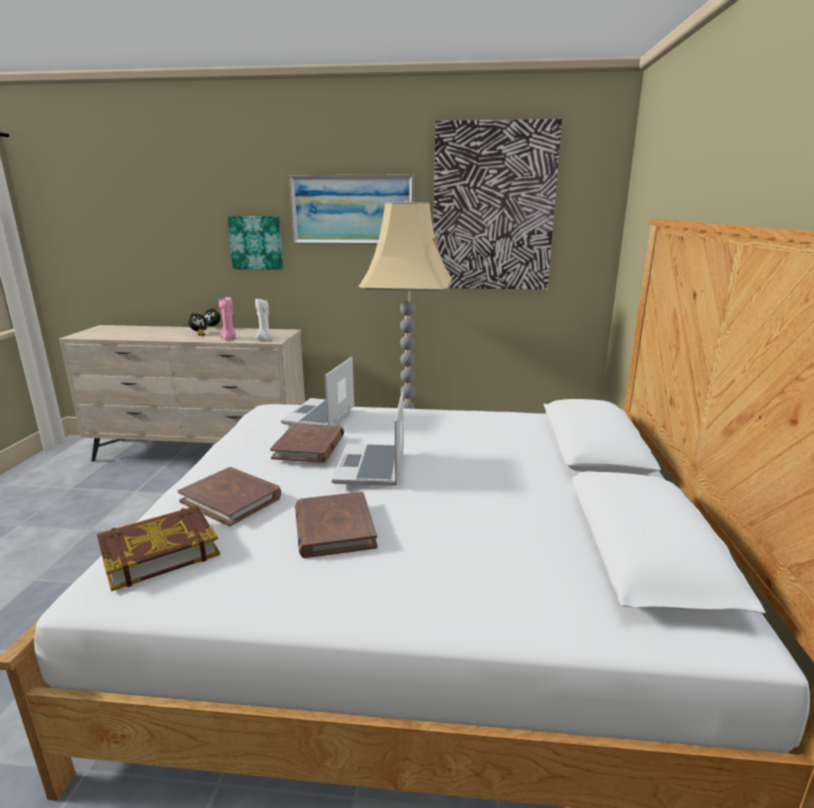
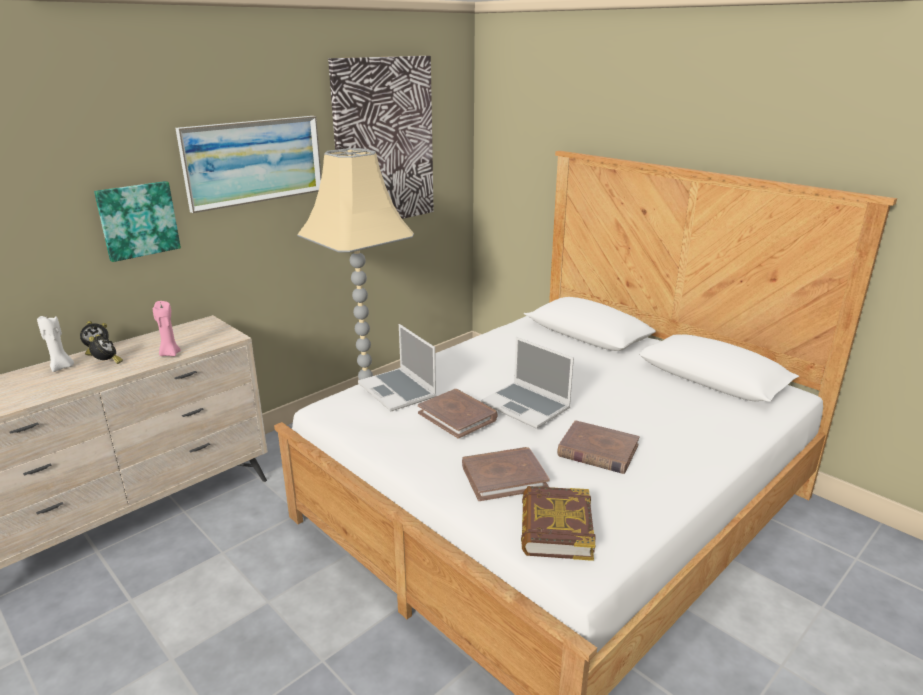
camera: 50 degrees left, 5 degrees up
white candle [255,297,273,340] -> white candle moved to [37,315,74,372]

